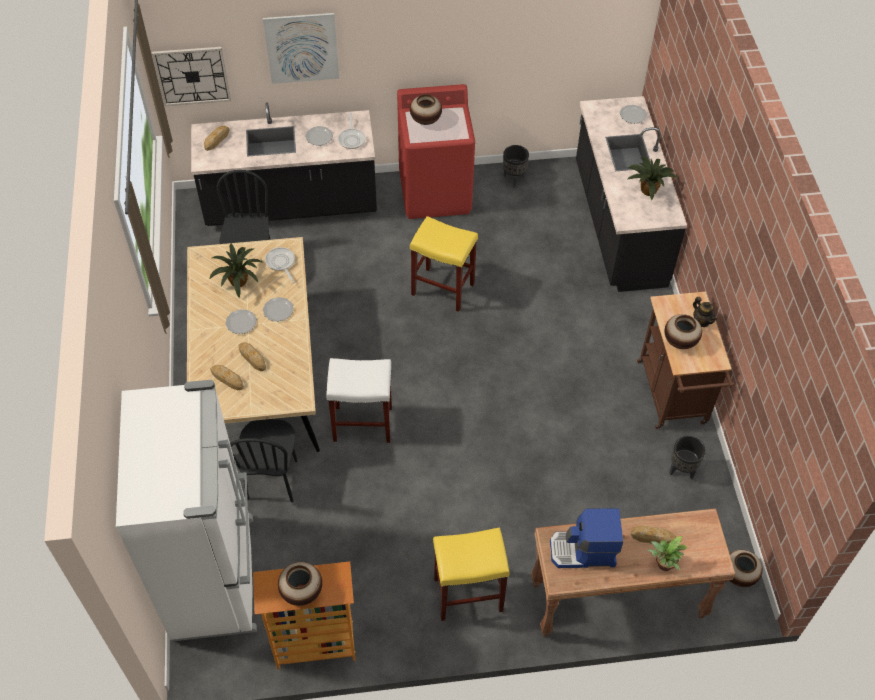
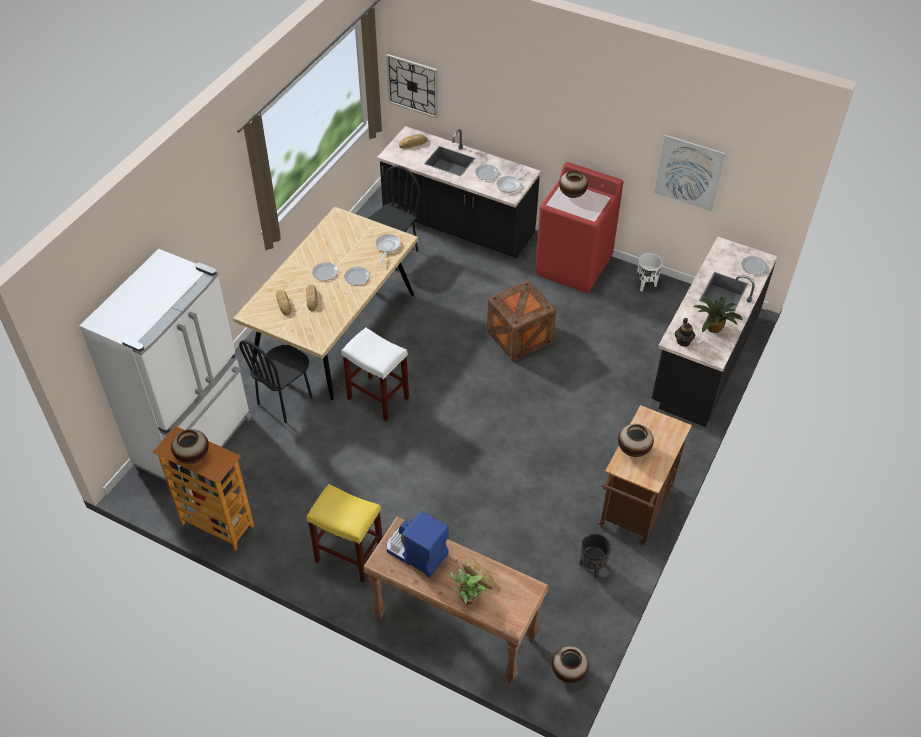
camera: 35 degrees right, 5 degrees down
potted plant [210,244,264,298] -> none
picture [263,13,339,84] -> picture moved to [654,135,726,211]
yellow stool [410,216,478,312] -> crate [487,280,556,361]
black planter [503,145,529,188] -> white planter [637,253,662,292]
teapot [693,297,717,327] -> teapot moved to [675,318,695,347]

